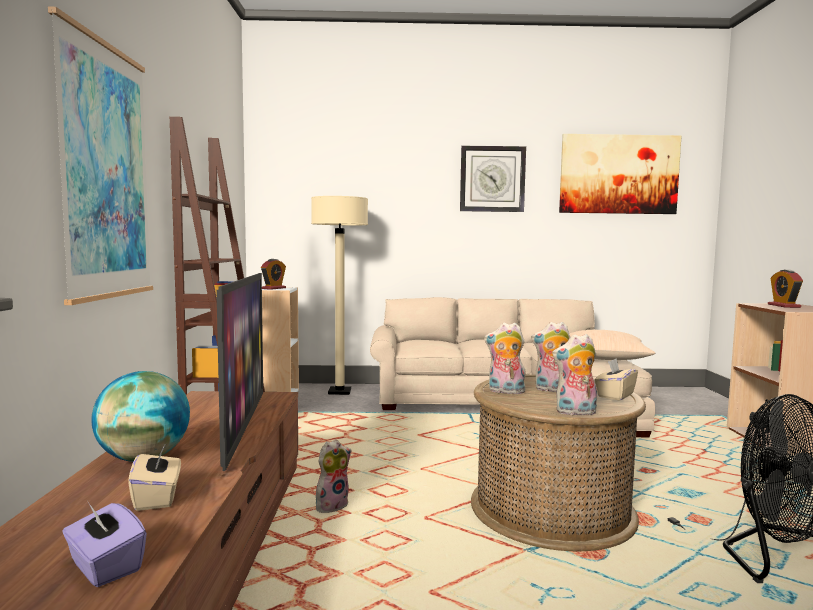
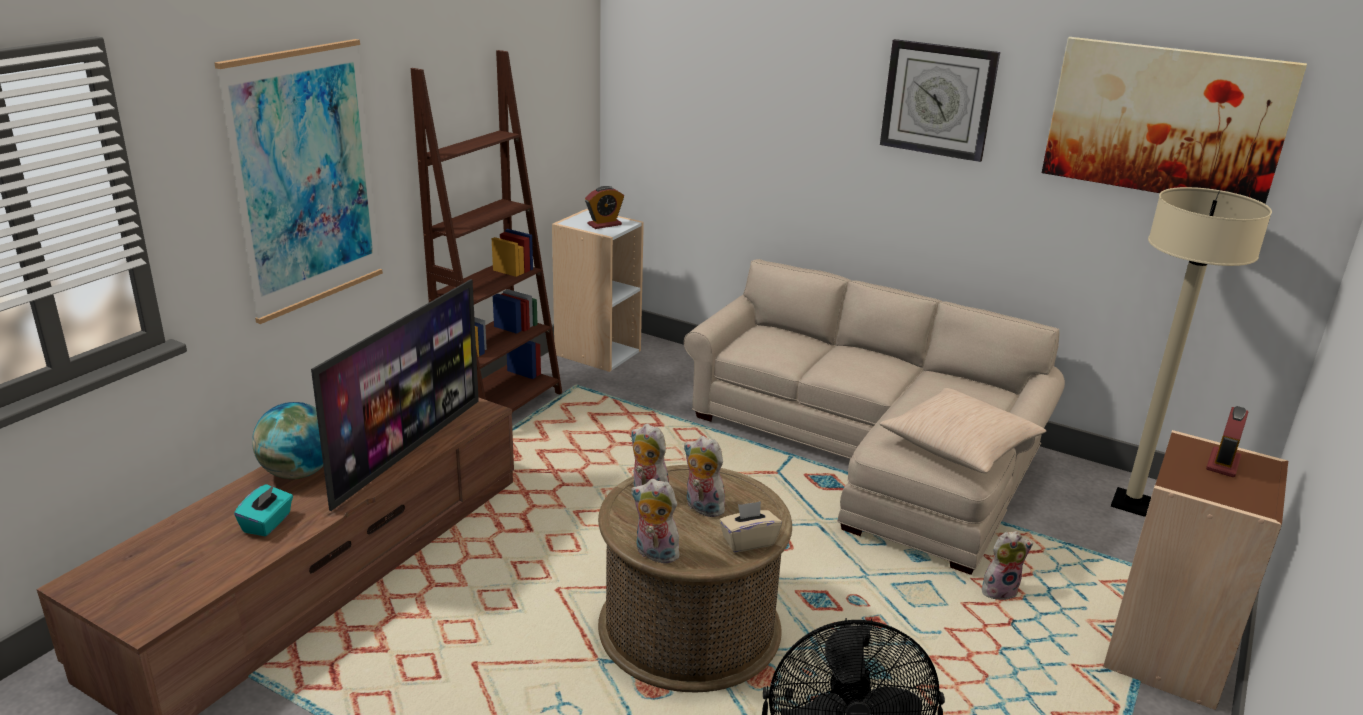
camera: 30 degrees right, 20 degrees up
purple tissue box [62,502,147,587] -> none
beige tissue box [128,443,181,511] -> turquoise tissue box [234,484,293,536]
beige floor lamp [311,196,368,395] -> beige floor lamp moved to [1111,187,1272,517]
plush toy [316,439,352,513] -> plush toy moved to [982,531,1033,600]

